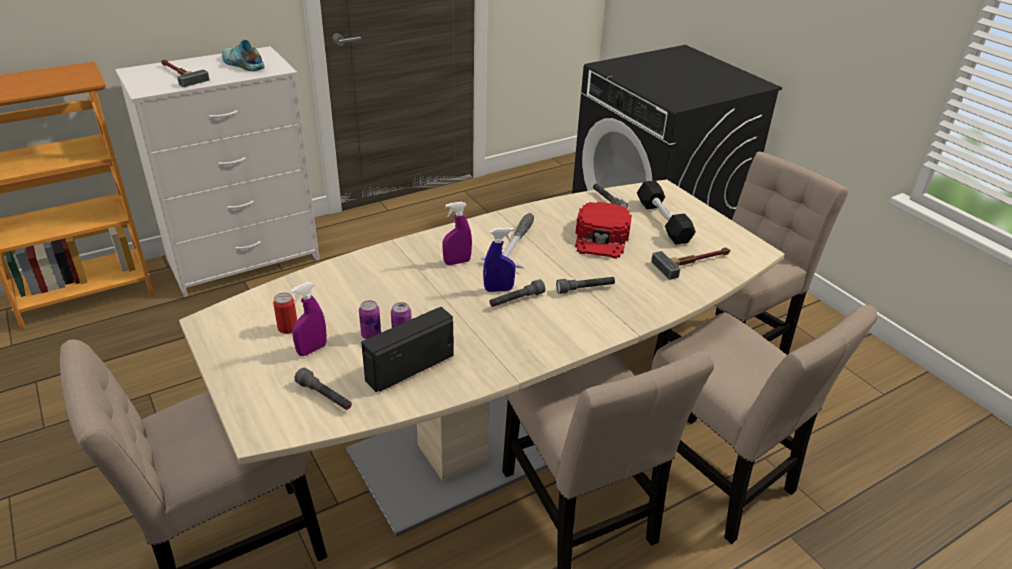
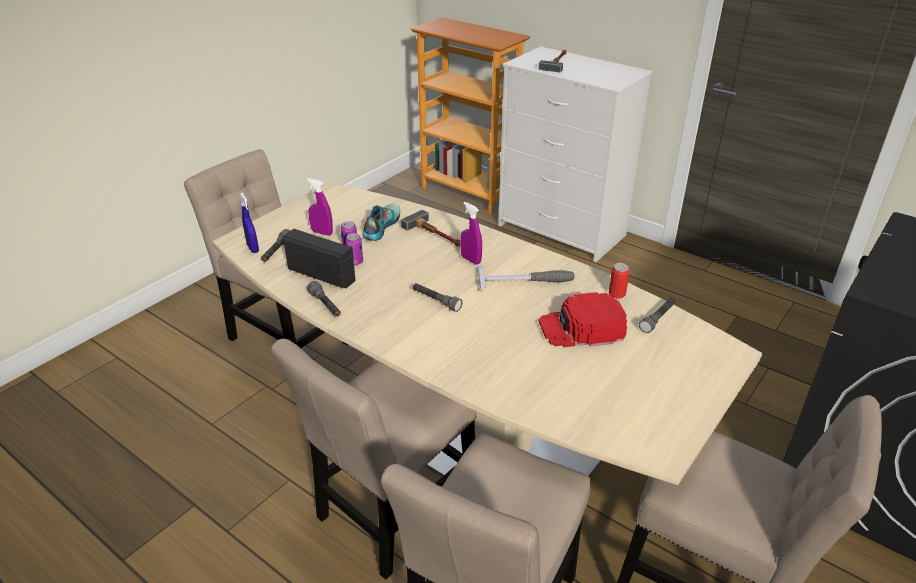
camera: 70 degrees right, 0 degrees up
shoe [222,40,265,71] -> shoe moved to [362,204,400,241]
can [273,292,297,334] -> can moved to [609,263,630,298]
blue spray bottle [483,228,516,292] -> blue spray bottle moved to [240,193,259,253]
grey flashlight [556,277,615,294] -> grey flashlight moved to [307,281,341,317]
black dumbbell [637,180,696,244] -> none
hammer [651,247,731,280] -> hammer moved to [401,210,461,247]

